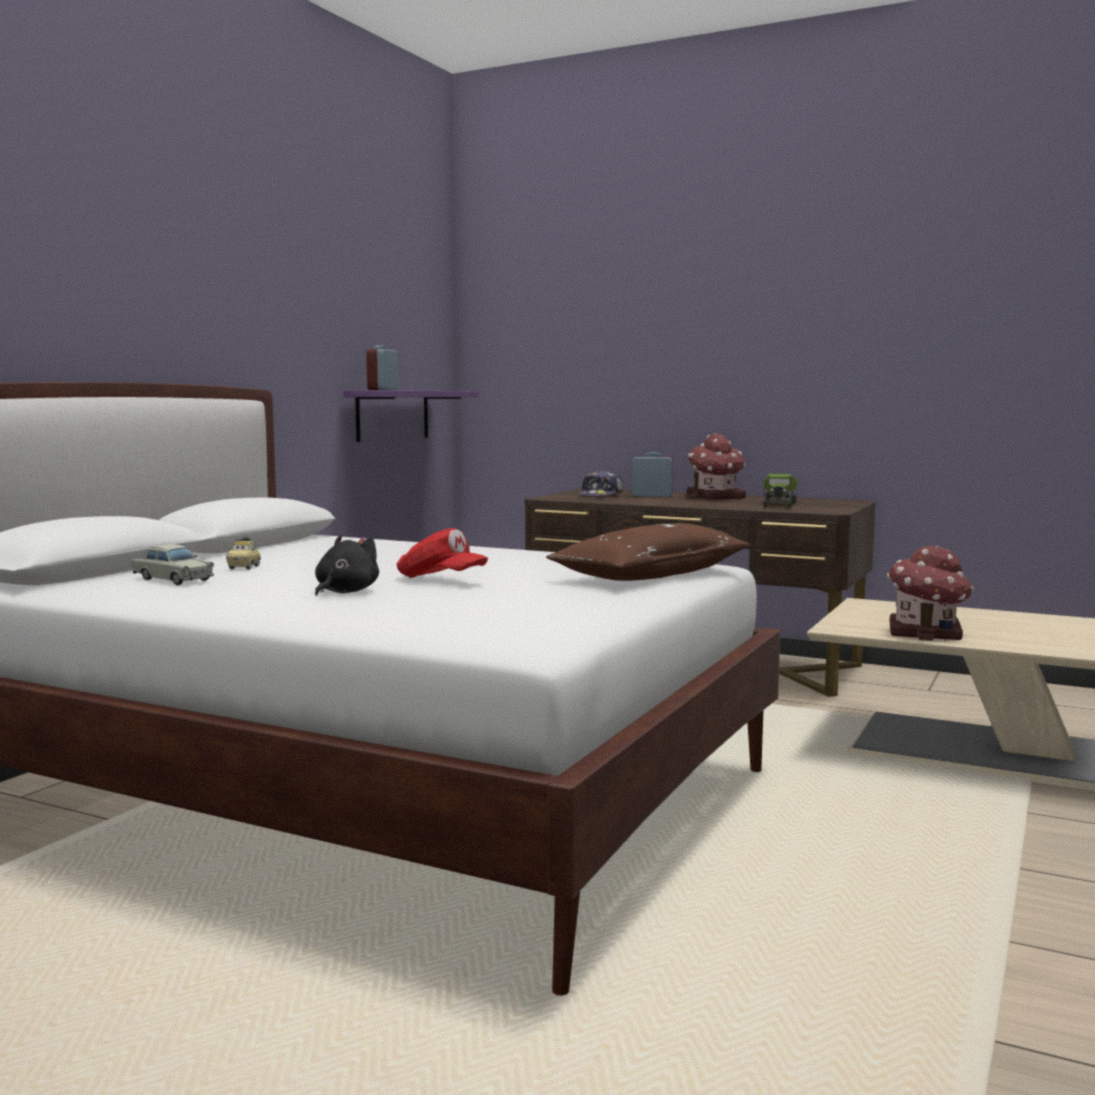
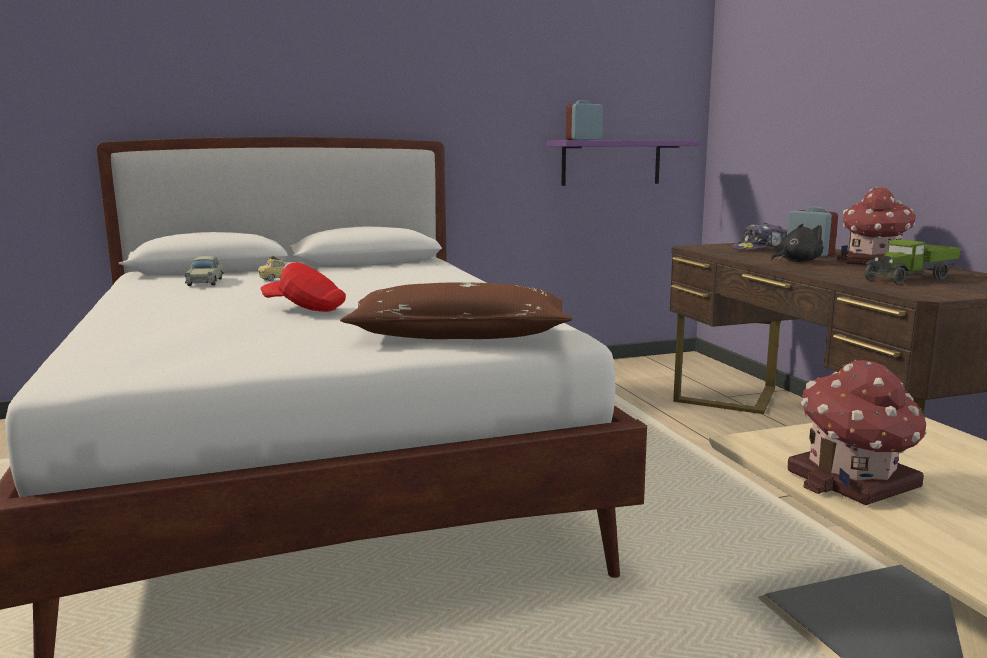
camera: 45 degrees right, 5 degrees up
black plush toy [315,535,379,596] -> black plush toy moved to [771,224,823,262]
red cap [397,528,488,578] -> red cap turned 120 degrees clockwise [261,262,346,312]

